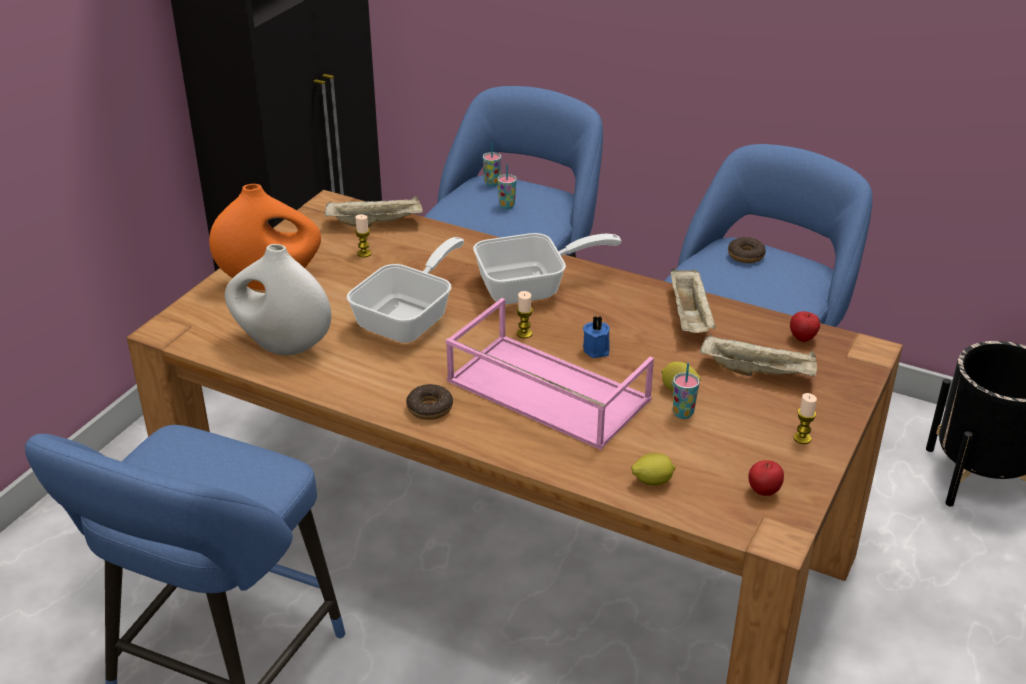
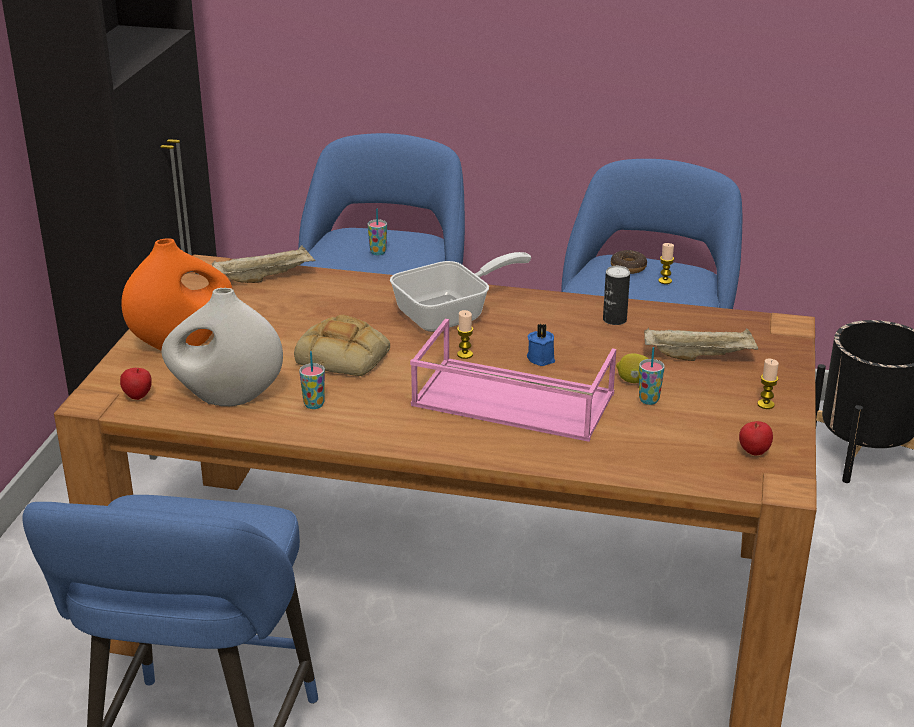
camera: 15 degrees left, 5 degrees down
frying pan [347,237,464,343] -> bread [294,314,390,377]
candle [355,214,372,257] -> candle moved to [658,243,674,284]
donut [406,384,453,420] -> none
cup [483,142,501,186] -> cup moved to [299,351,325,409]
lemon [631,453,676,486] -> none
beige tray [671,268,716,333] -> can [603,266,630,325]
apple [790,311,820,342] -> apple moved to [120,368,152,400]

